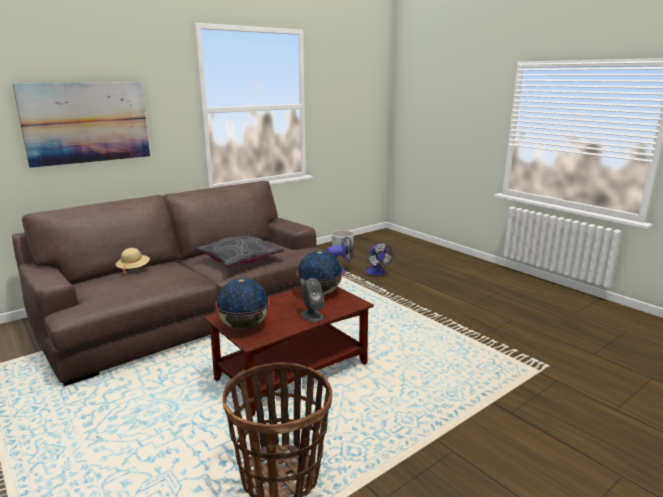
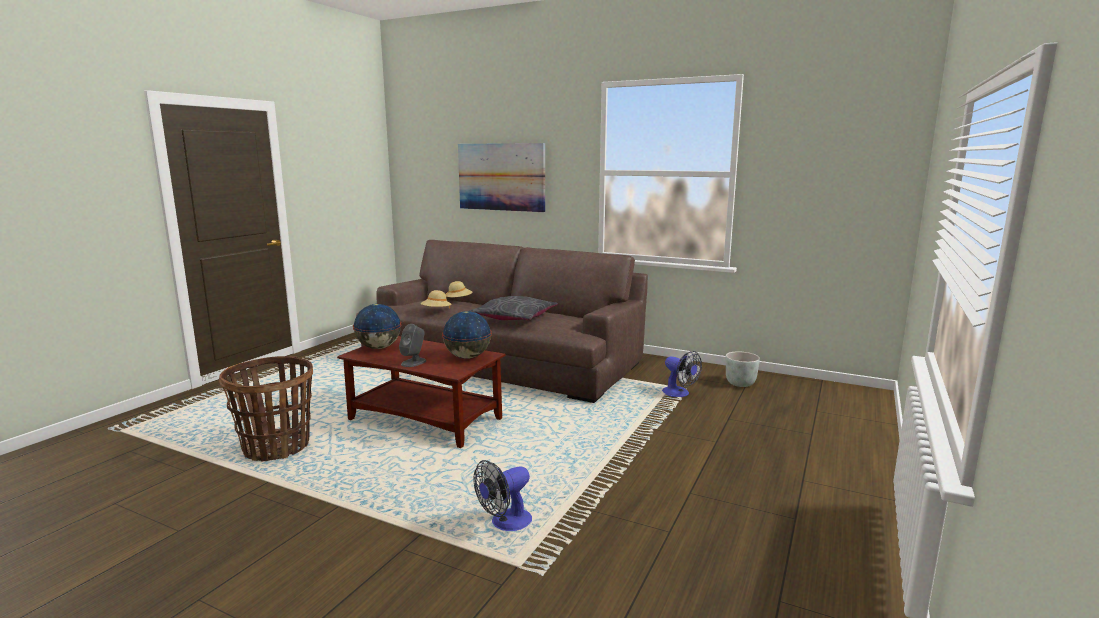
camera: 65 degrees right, 5 degrees down
fan [366,243,393,276] -> fan moved to [473,460,532,531]
none -> beige hat [421,290,452,309]

